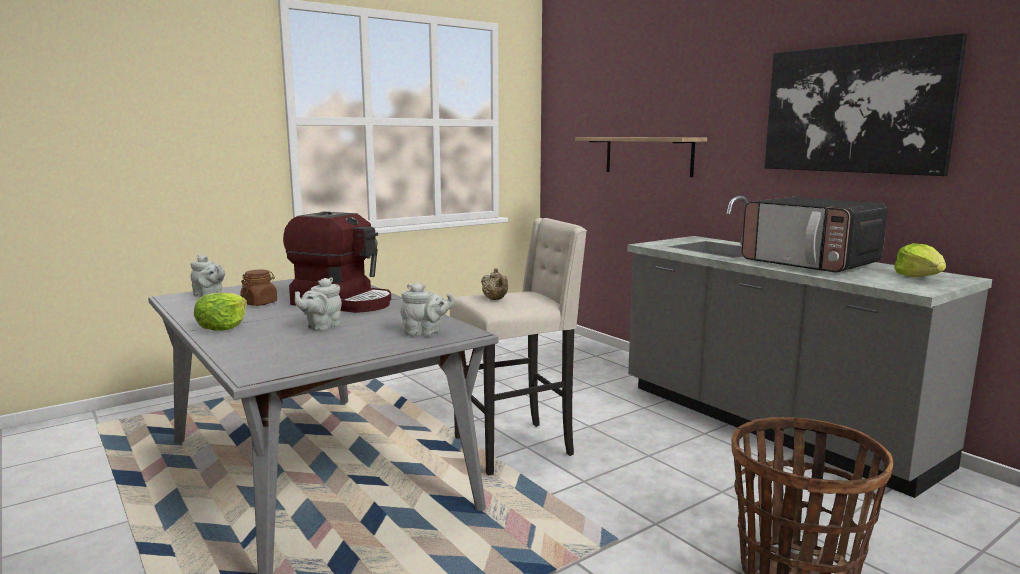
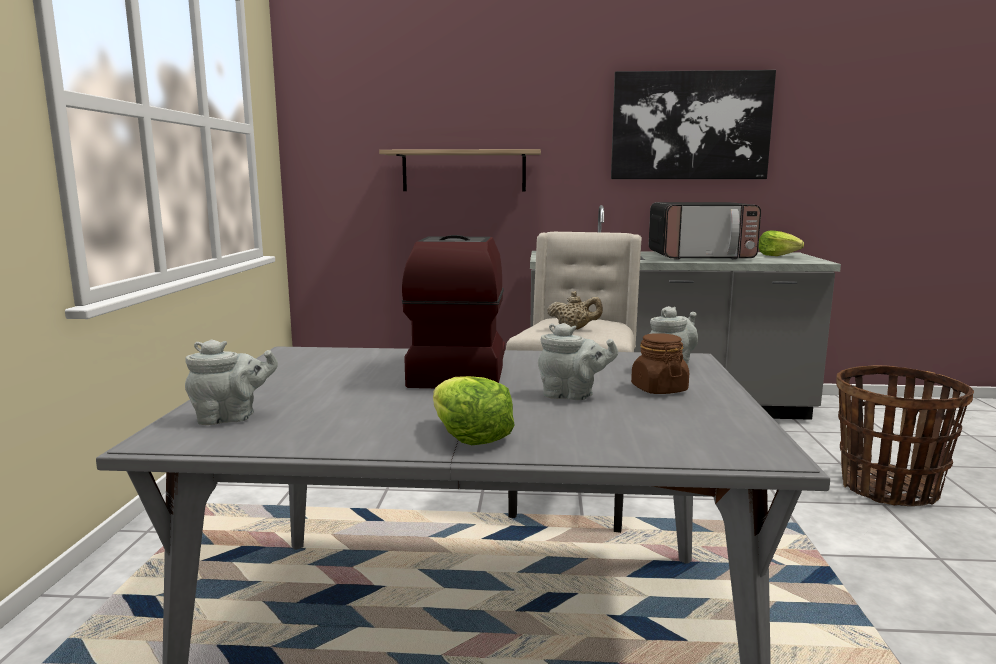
camera: 50 degrees left, 0 degrees up
brown jar [240,270,277,306] -> brown jar moved to [631,333,689,394]
coffee machine [283,212,391,313] -> coffee machine turned 60 degrees counterclockwise [402,235,505,388]
grey teapot [295,277,342,331] -> grey teapot turned 60 degrees counterclockwise [538,323,618,400]

